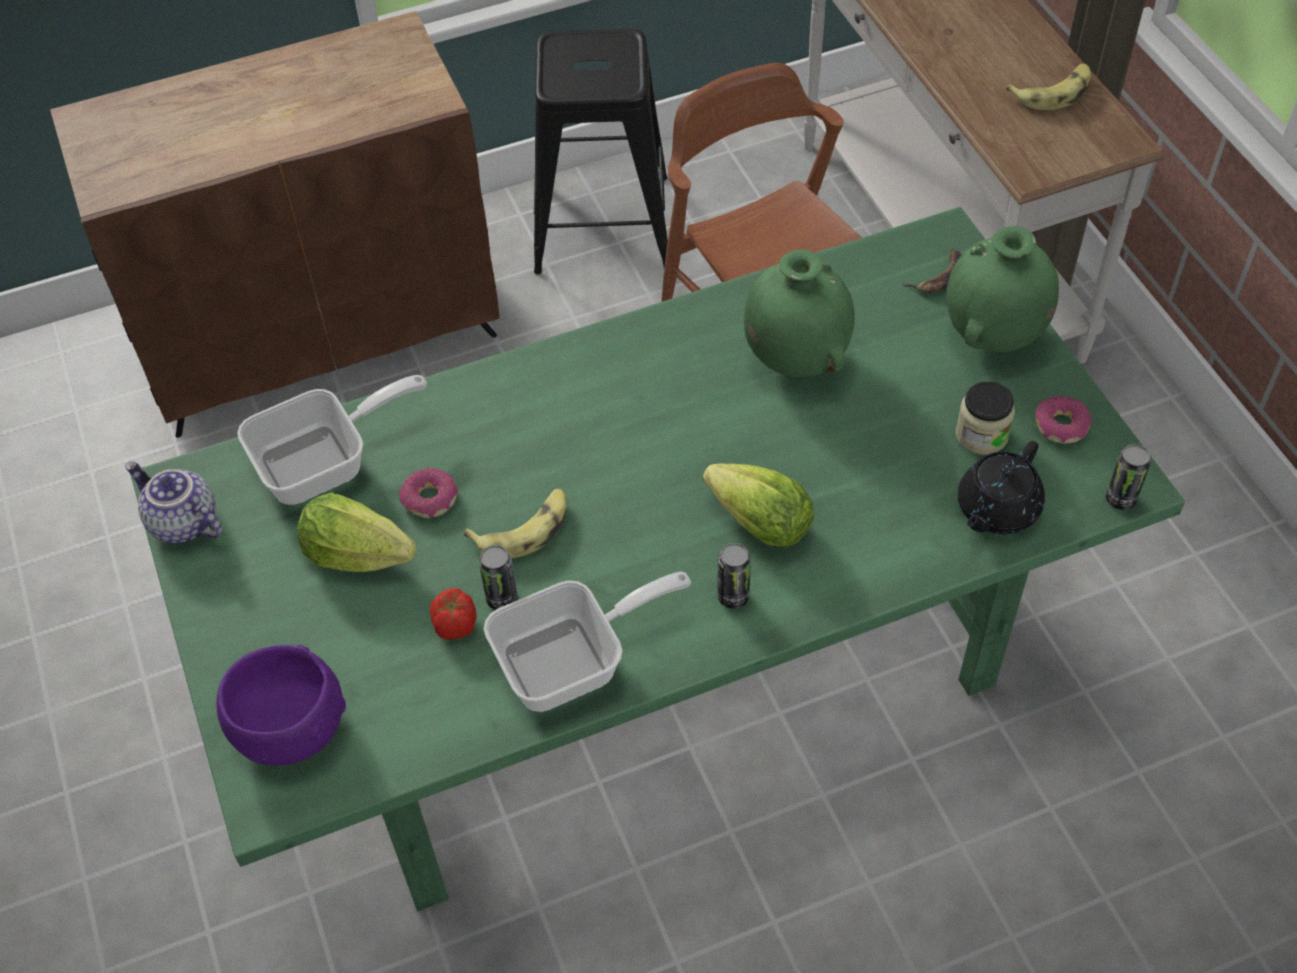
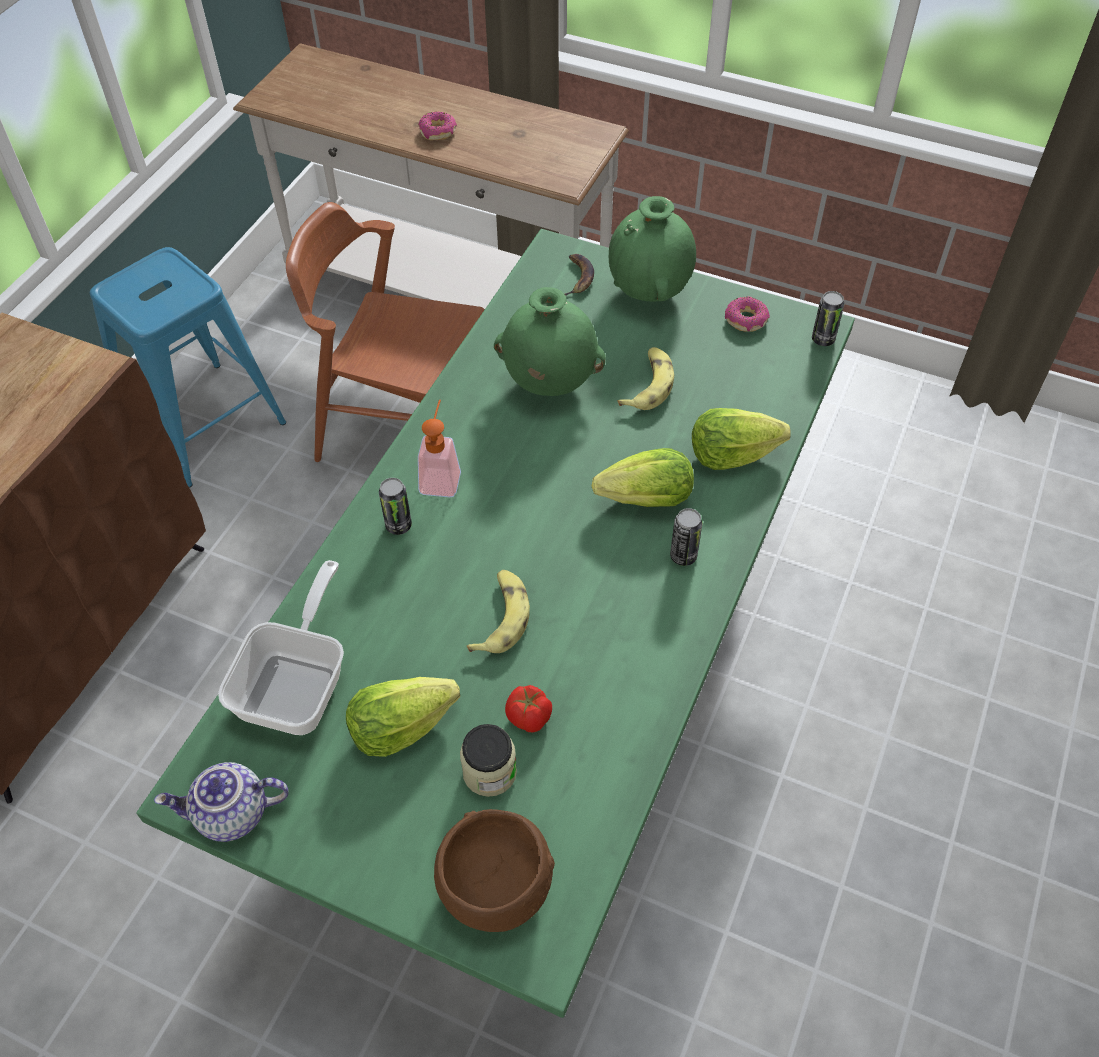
camera: 45 degrees left, 0 degrees up
purple bowl [216,645,346,766] -> brown bowl [434,809,555,932]
donut [399,468,458,518] -> donut moved to [418,111,457,140]
can [479,545,518,610] -> can moved to [379,478,412,535]
frying pan [484,572,691,712] -> none
black stool [534,29,668,275] -> blue stool [90,247,286,488]
jar [955,381,1015,455] -> jar moved to [460,724,517,797]
black teapot [958,441,1045,534] -> none
banana [1006,64,1091,110] -> banana moved to [617,347,674,410]
none -> soap dispenser [418,400,461,497]
none -> lettuce [692,408,791,470]

